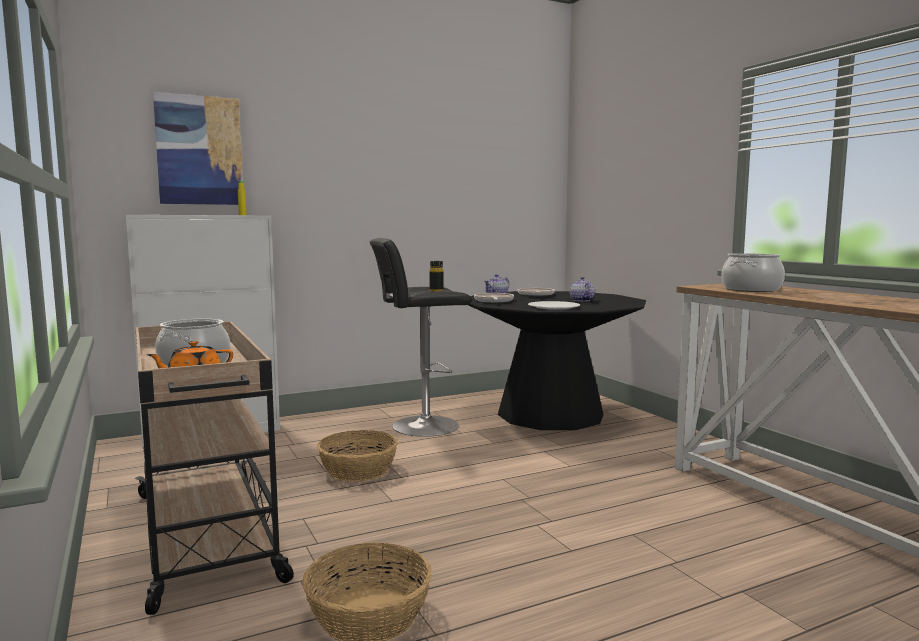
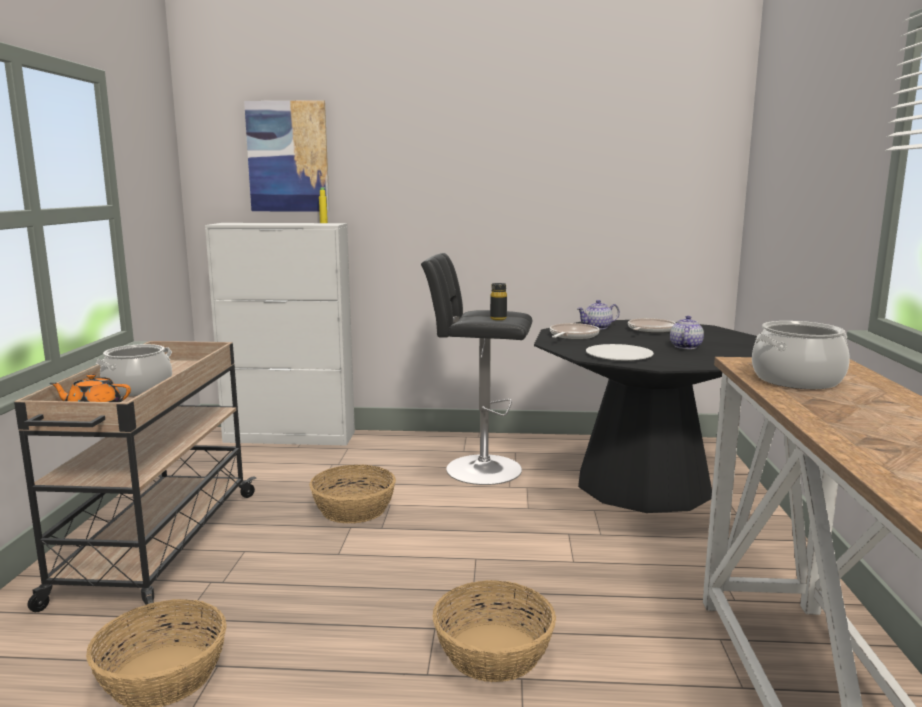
camera: 30 degrees right, 5 degrees up
none -> basket [432,580,556,682]

